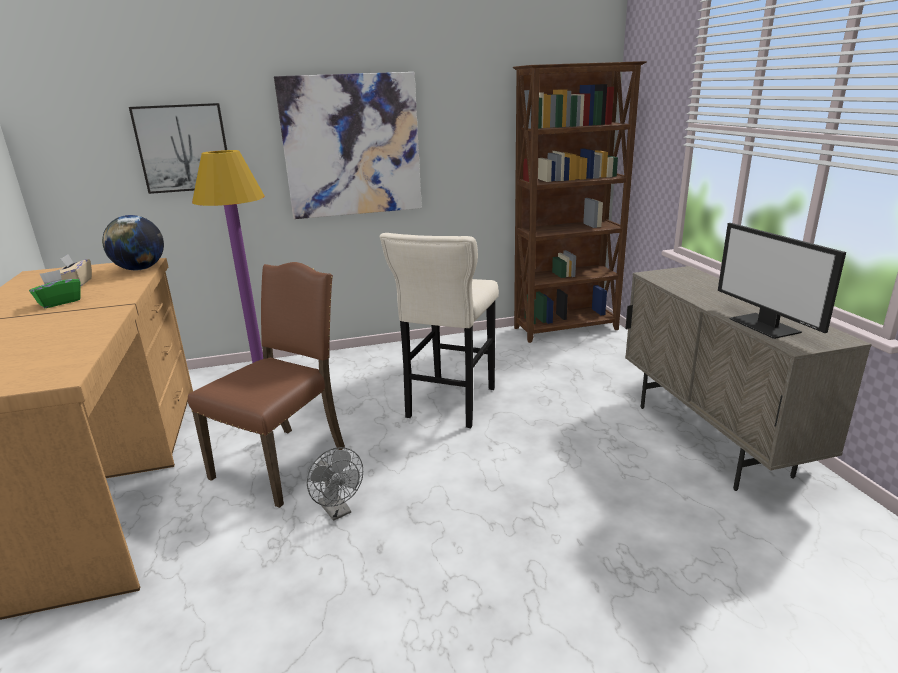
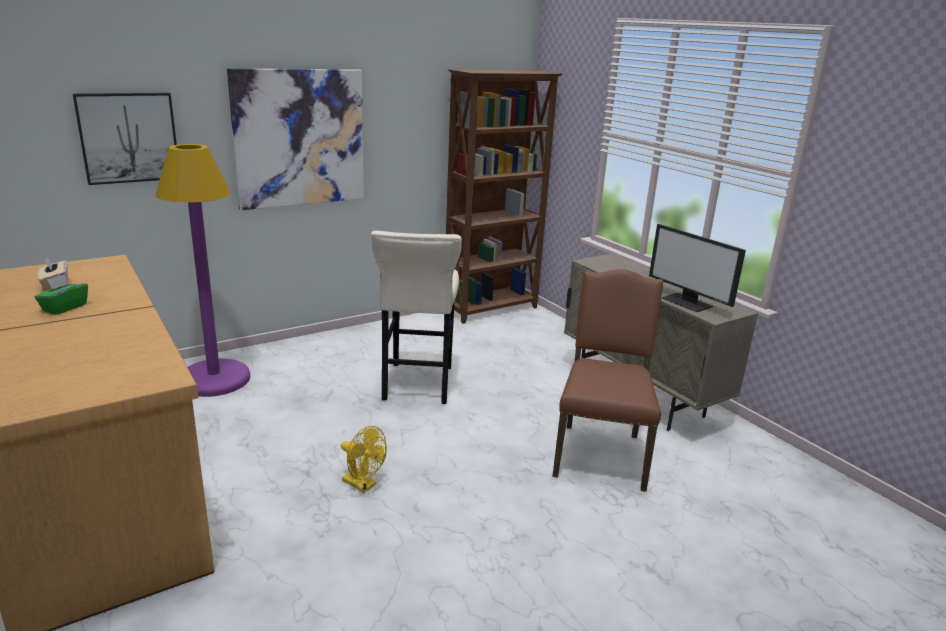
camera: 20 degrees left, 0 degrees up
globe [102,215,164,270] -> none
brown chair [188,262,345,508] -> brown chair moved to [552,269,663,492]
grey fan [307,447,363,521] -> yellow fan [341,426,387,493]

